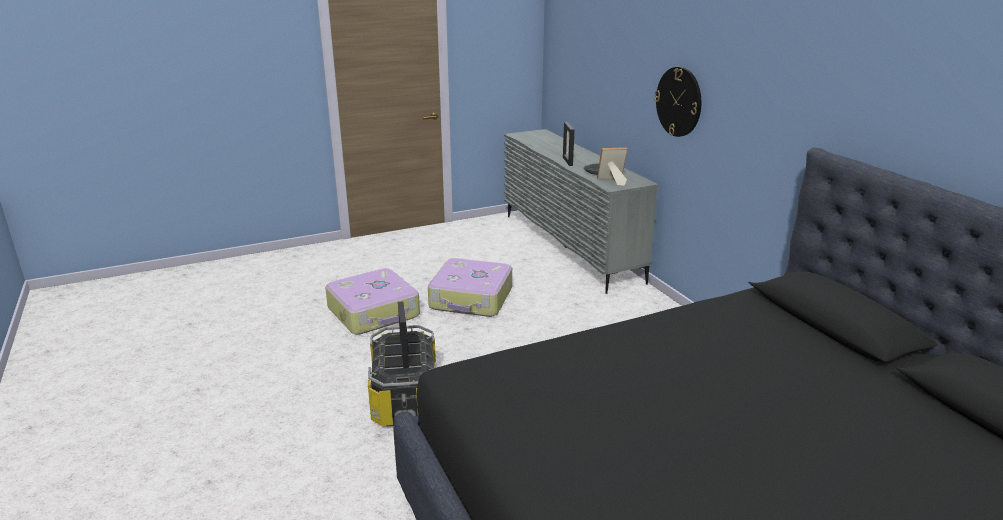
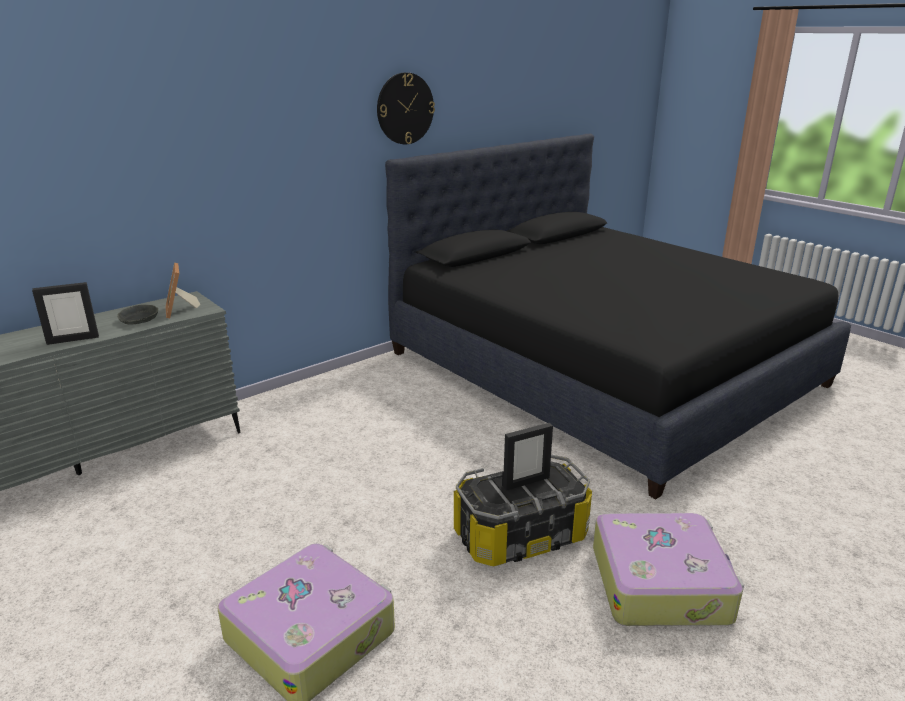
camera: 105 degrees left, 0 degrees up
suitcase [428,258,512,317] -> suitcase moved to [593,513,744,626]
wall clock [654,67,701,137] -> wall clock moved to [377,72,435,144]

